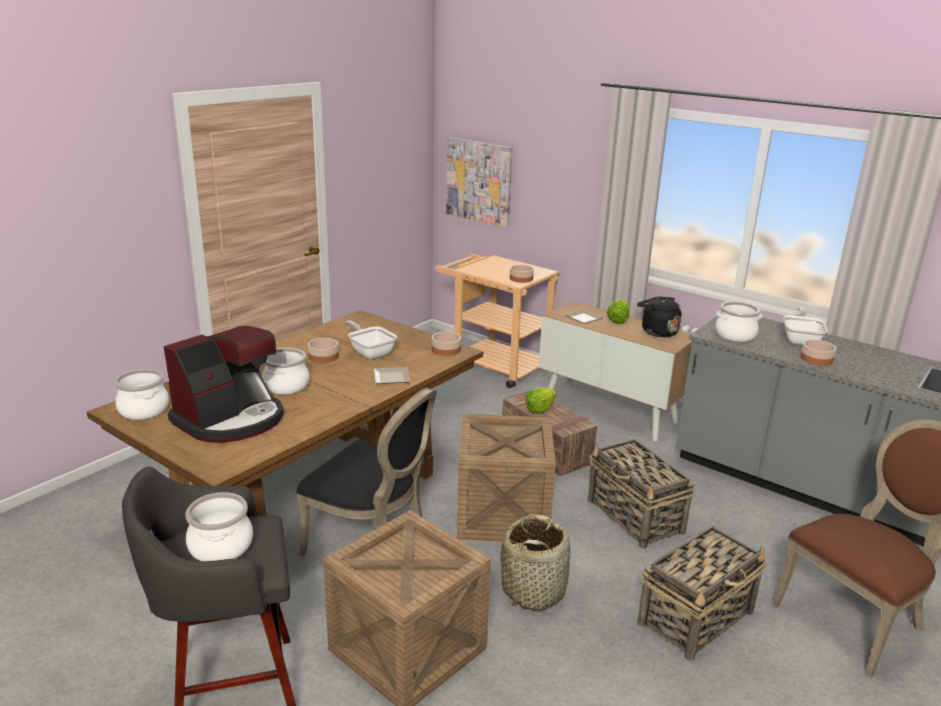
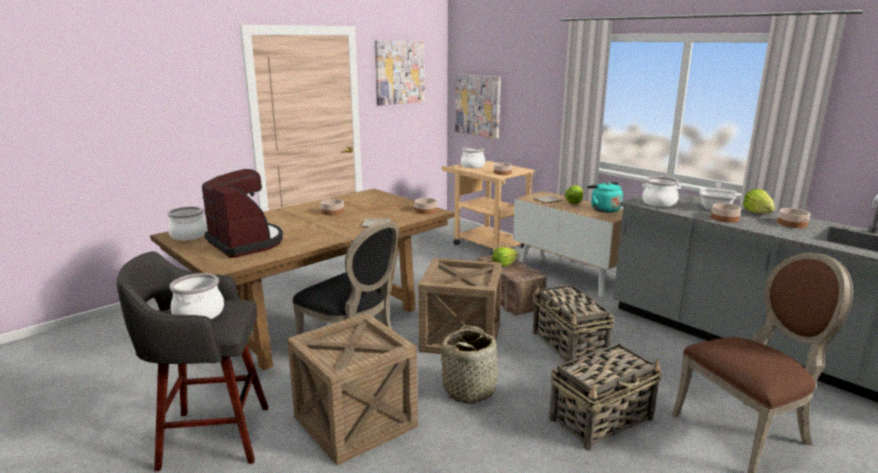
camera: 10 degrees right, 5 degrees down
coffee machine [164,326,284,443] -> coffee machine turned 90 degrees counterclockwise [202,169,283,258]
cooking pot [262,348,309,394] -> cooking pot moved to [461,147,485,168]
frying pan [344,321,397,359] -> none
black kettle [637,296,682,337] -> turquoise kettle [587,182,623,213]
none -> picture [375,40,425,106]
none -> lettuce [743,189,775,214]
none -> bowl [777,208,810,228]

